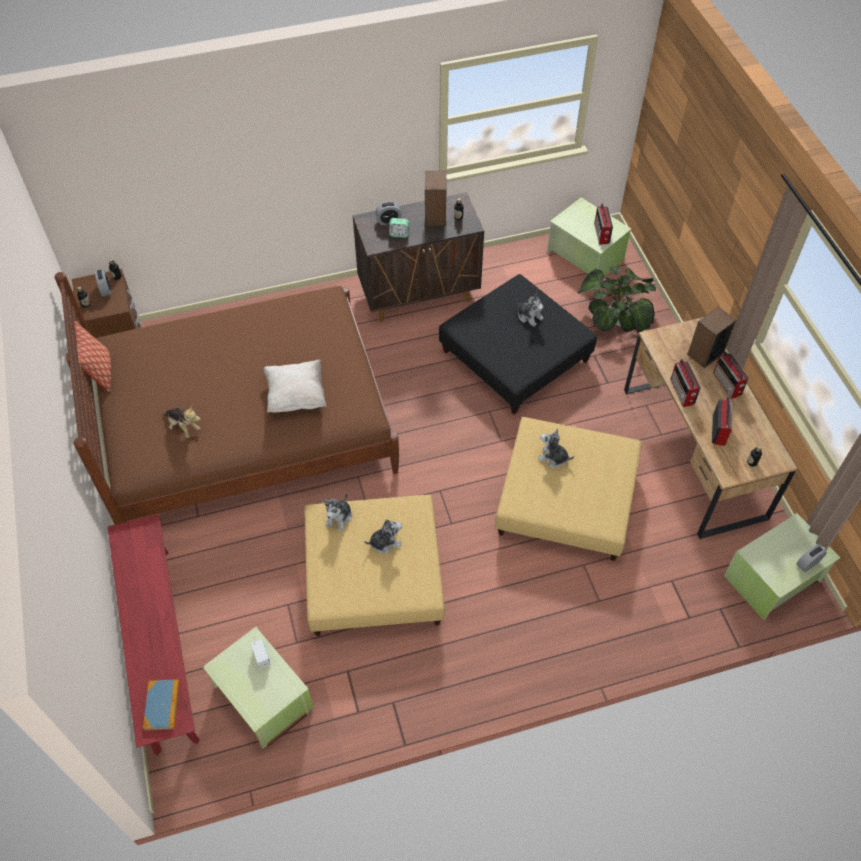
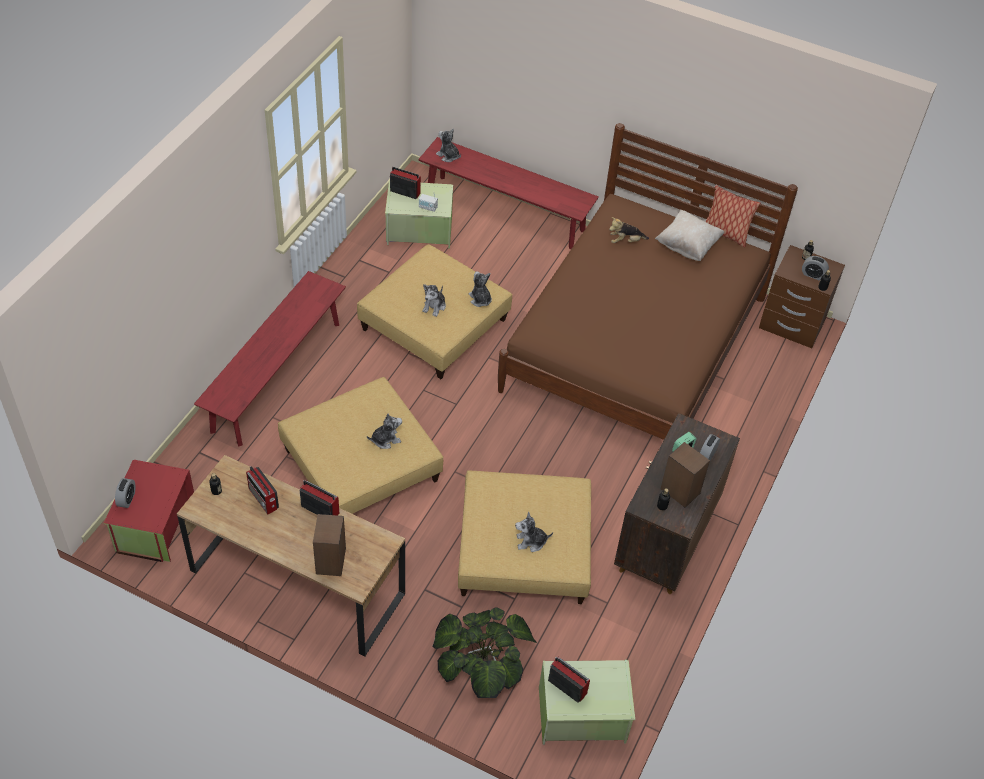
camera: 130 degrees right, 5 degrees down
book [143,679,179,730] -> plush toy [436,129,461,162]
beige pillow [264,360,327,412] -> beige pillow moved to [655,210,725,261]
black ottoman [439,274,597,414] -> beige ottoman [458,470,591,604]
radio [713,351,749,399] -> radio moved to [390,167,421,199]
green storage box [724,513,840,620] -> red storage box [104,460,194,562]
none -> red bench [194,271,346,447]

